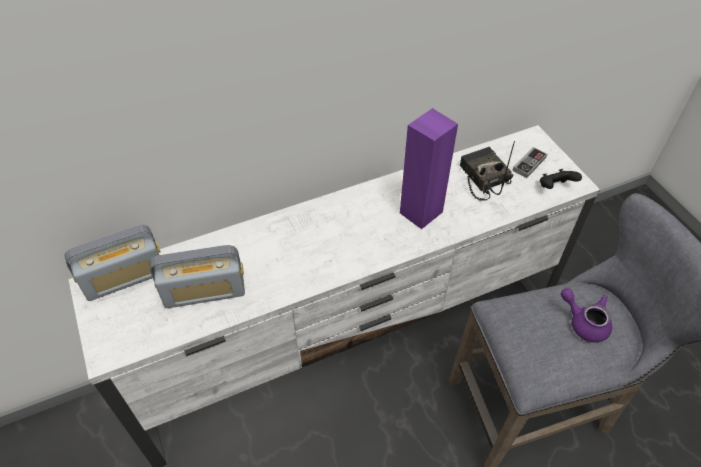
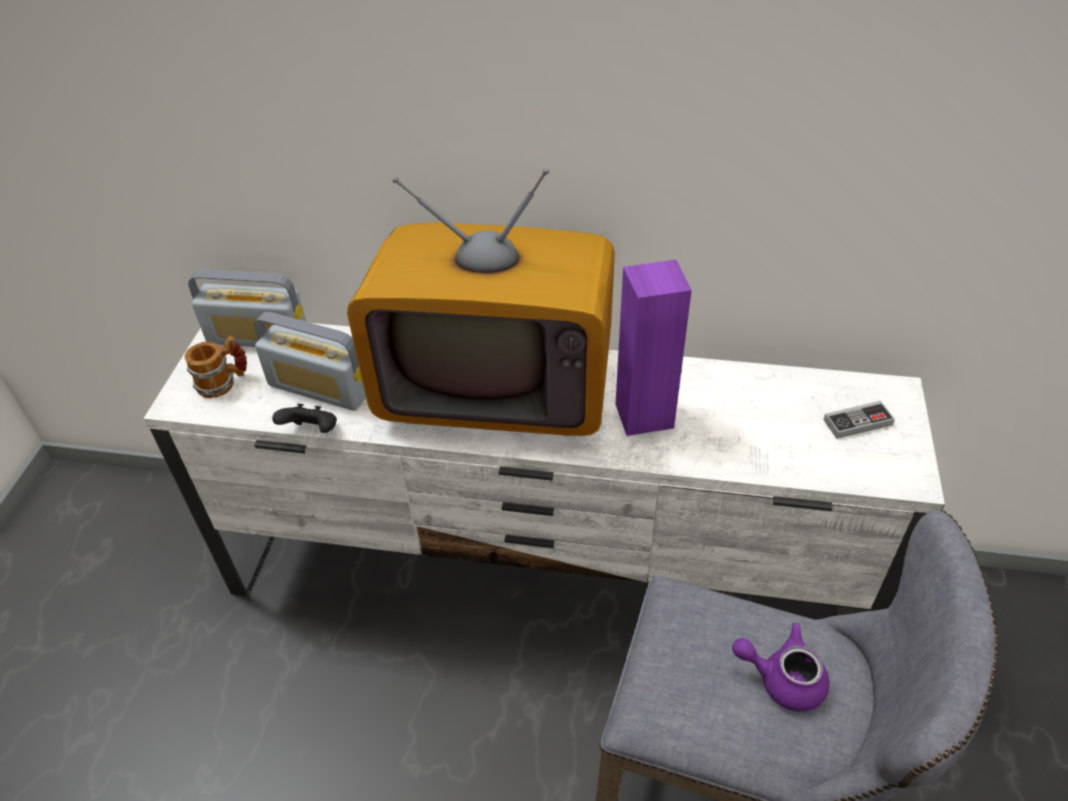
camera: 35 degrees right, 5 degrees down
radio [460,141,515,201] -> none
black game controller [540,169,582,189] -> black game controller moved to [272,404,337,433]
purple teapot [561,288,612,343] -> purple teapot turned 60 degrees counterclockwise [732,623,830,712]
none -> mug [185,336,247,398]
none -> television [347,168,615,436]

